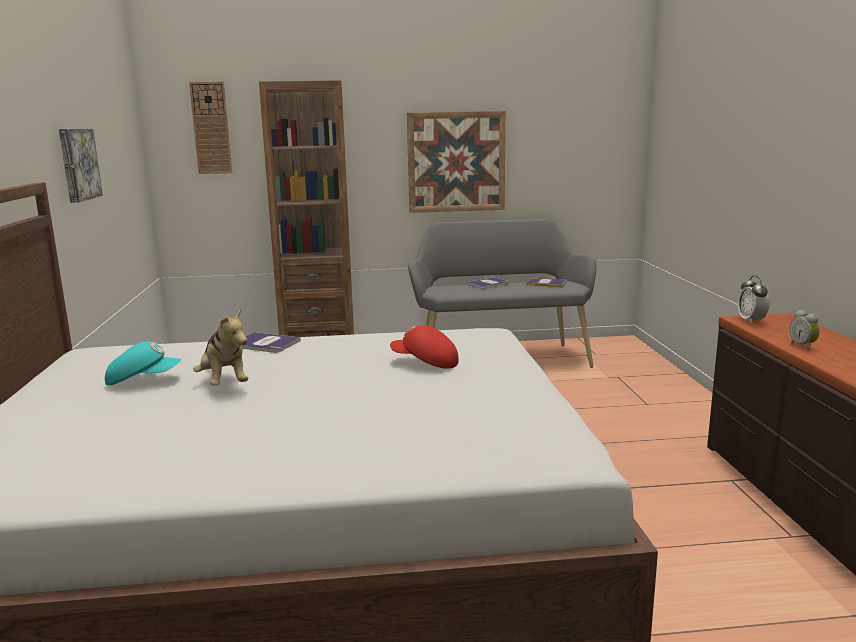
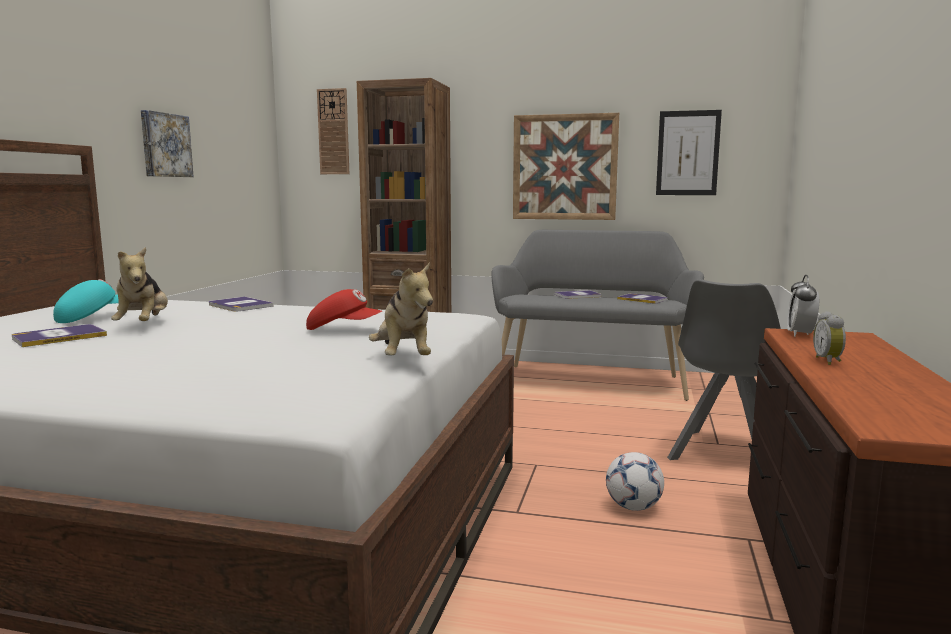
camera: 20 degrees right, 5 degrees down
turquoise cap [105,342,181,385] -> turquoise cap turned 75 degrees counterclockwise [53,279,119,323]
red cap [390,325,459,369] -> red cap turned 150 degrees clockwise [306,289,382,330]
none -> book [12,324,107,347]
none -> plush toy [369,263,433,355]
none -> football [606,452,664,511]
none -> picture [656,110,722,195]
none -> grey chair [667,279,781,460]

